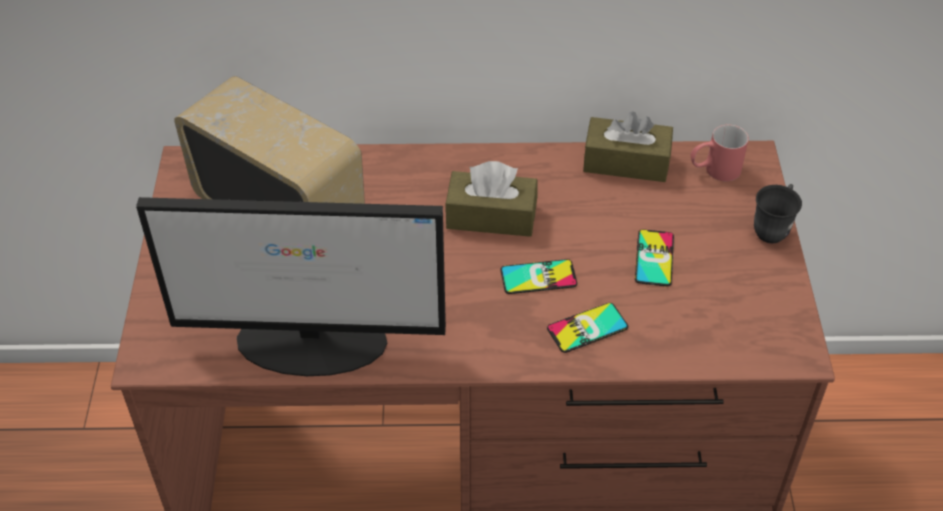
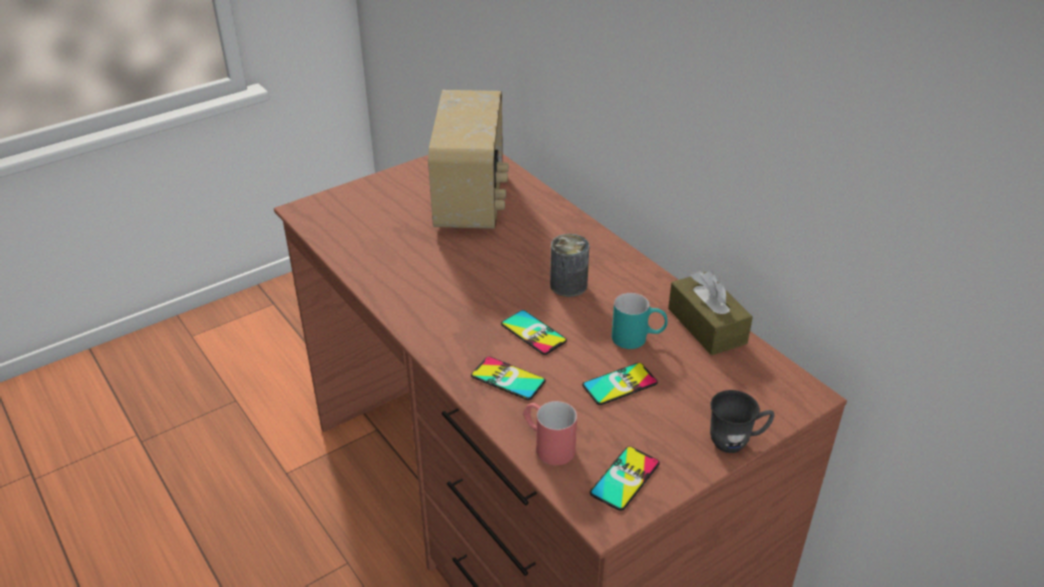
camera: 55 degrees right, 10 degrees down
monitor [136,197,446,376] -> none
brown tissue box [445,161,538,237] -> can [550,234,590,297]
red mug [691,124,749,182] -> red mug moved to [523,401,577,465]
none -> phone [590,446,660,511]
none -> turquoise mug [612,293,668,349]

